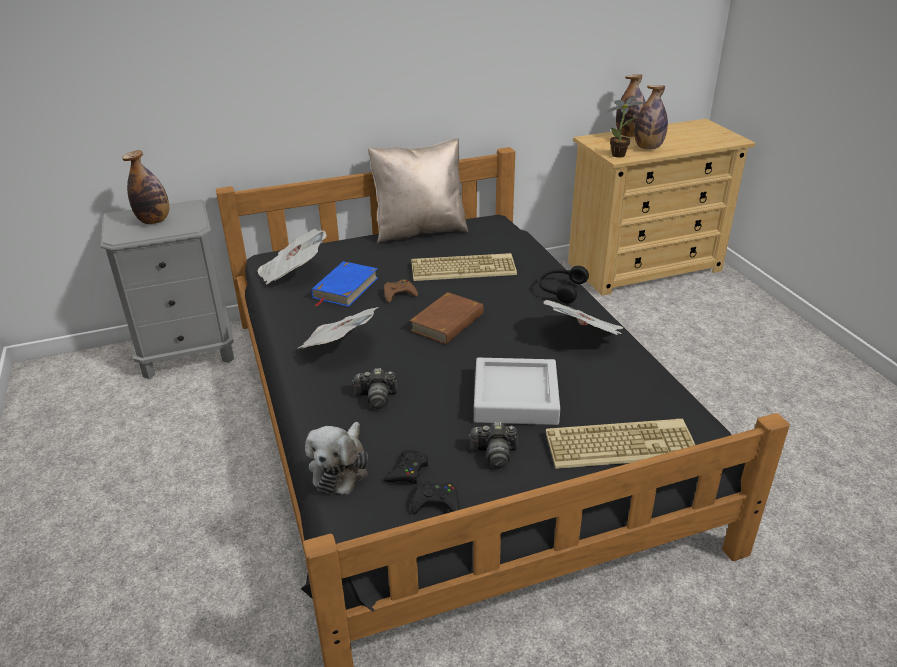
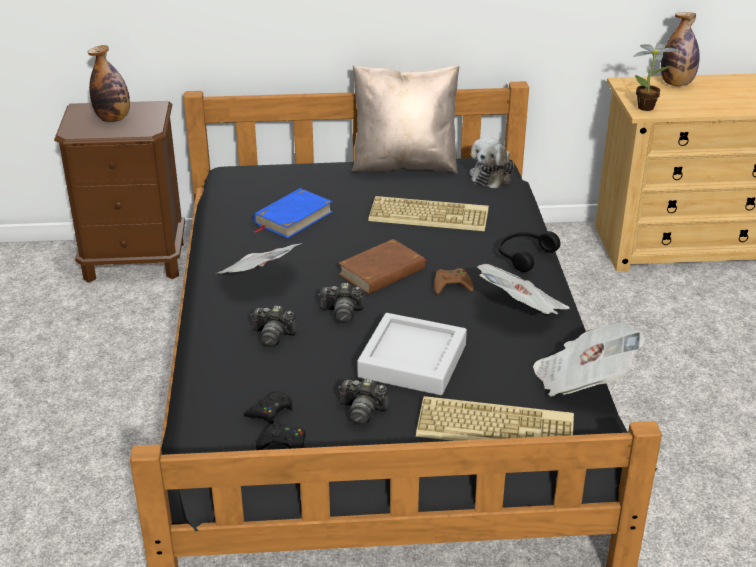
camera: 15 degrees right, 0 degrees up
grey nightstand [101,199,234,379] -> brown nightstand [54,101,185,283]
newspaper [257,229,326,284] -> newspaper moved to [533,322,645,397]
plush toy [305,422,368,494] -> plush toy moved to [469,137,514,188]
brown game controller [384,279,418,303] -> brown game controller moved to [434,268,474,294]
bottle [634,85,668,149] -> none
none -> camera [318,283,364,323]

